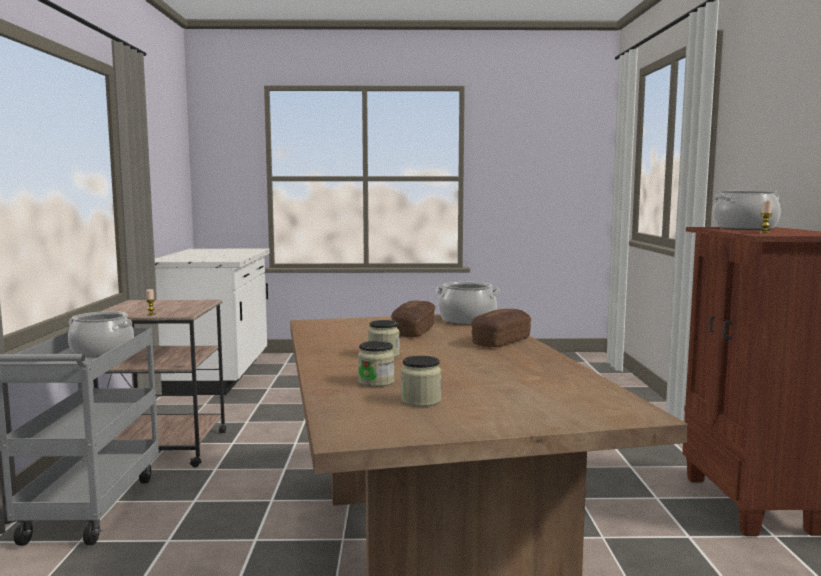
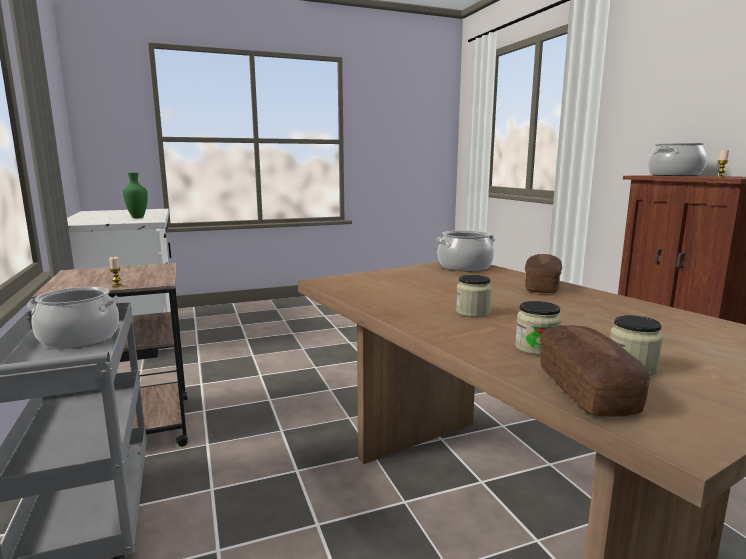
camera: 20 degrees left, 5 degrees up
bread [391,300,435,337] -> bread moved to [540,325,650,417]
none -> green vase [123,172,148,218]

